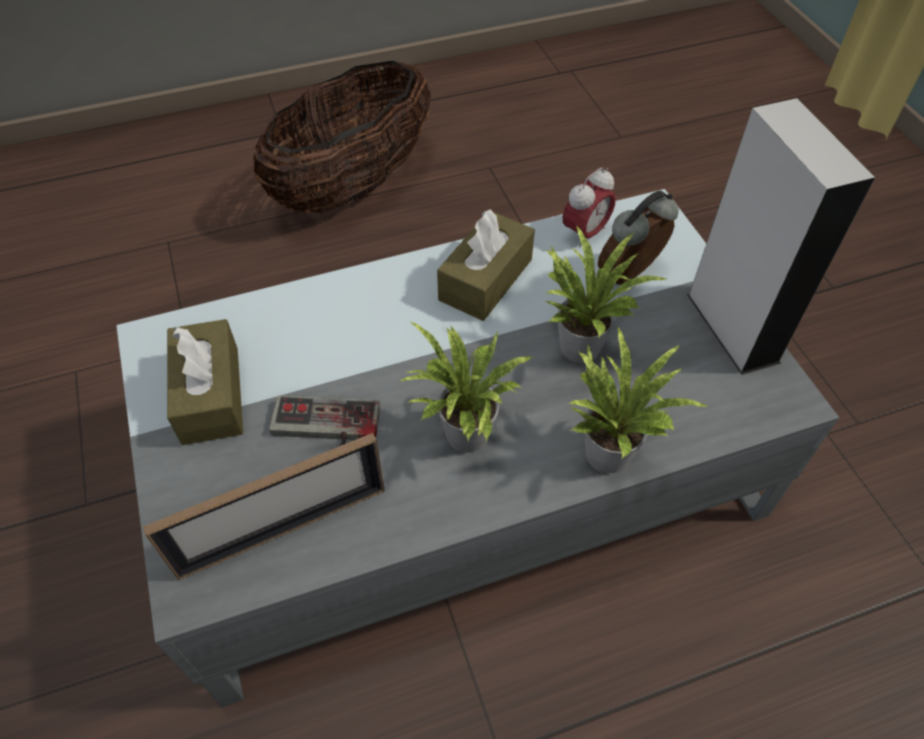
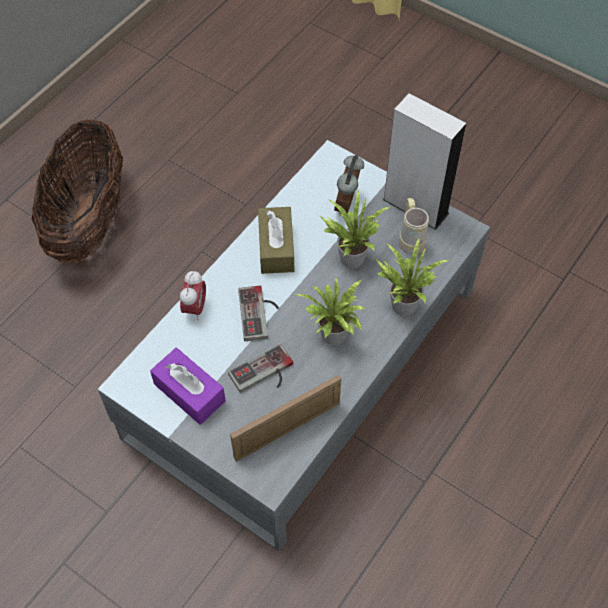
camera: 35 degrees left, 5 degrees up
picture frame [143,433,385,580] -> picture frame turned 150 degrees counterclockwise [230,375,341,462]
brown tissue box [167,319,243,445] -> purple tissue box [150,348,226,425]
alarm clock [563,167,616,247] -> alarm clock moved to [180,270,206,320]
none -> game controller [238,286,279,341]
none -> beige mug [399,198,429,255]

